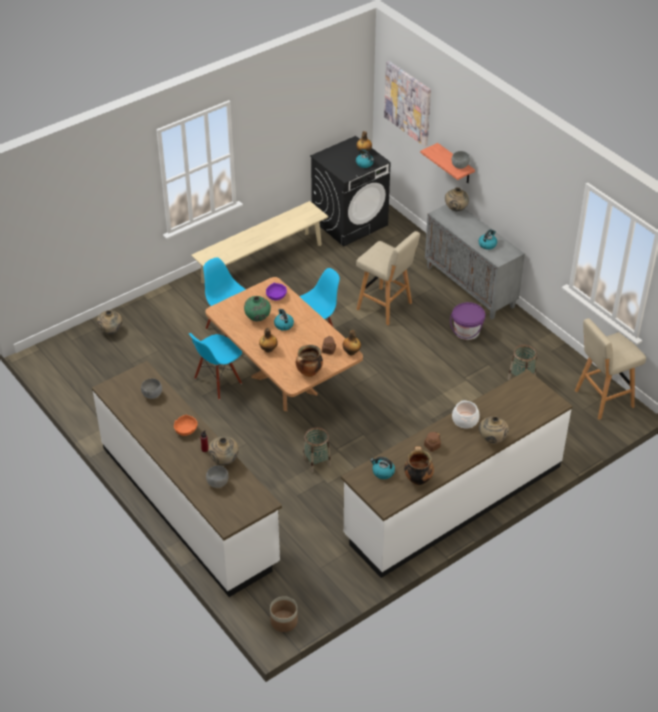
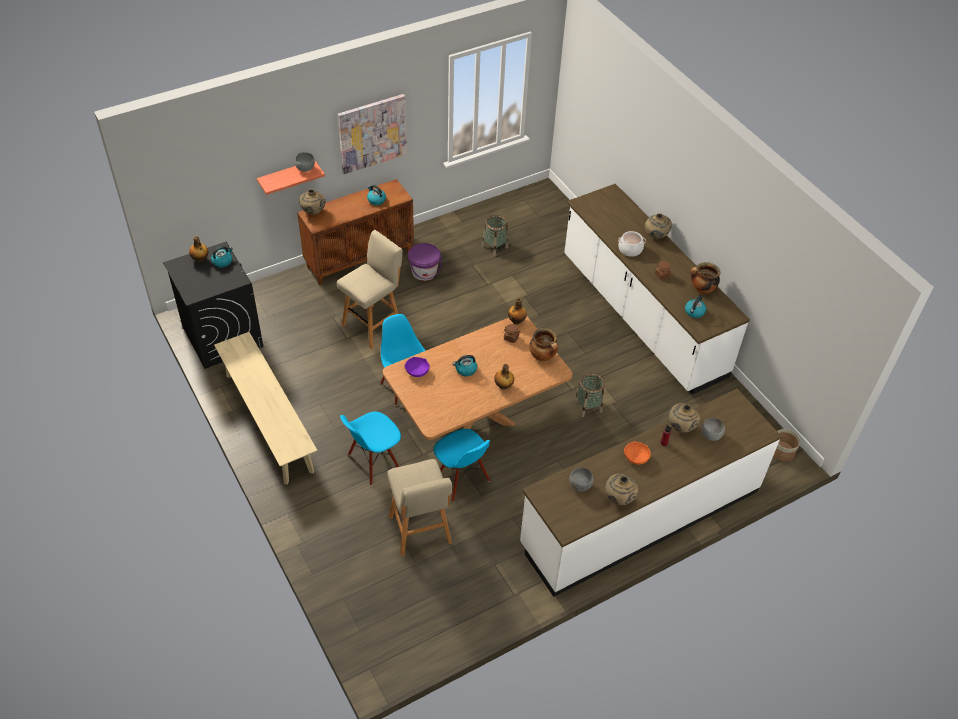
camera: 85 degrees left, 5 degrees up
beige vase [97,310,122,334] -> beige vase moved to [605,474,638,505]
green vase [244,296,271,322] -> none
picture [384,61,431,147] -> picture moved to [338,94,407,174]
grey cabinet [425,204,525,319] -> brown cabinet [297,179,414,285]
beige stool [575,318,646,420] -> beige stool moved to [387,459,452,557]

